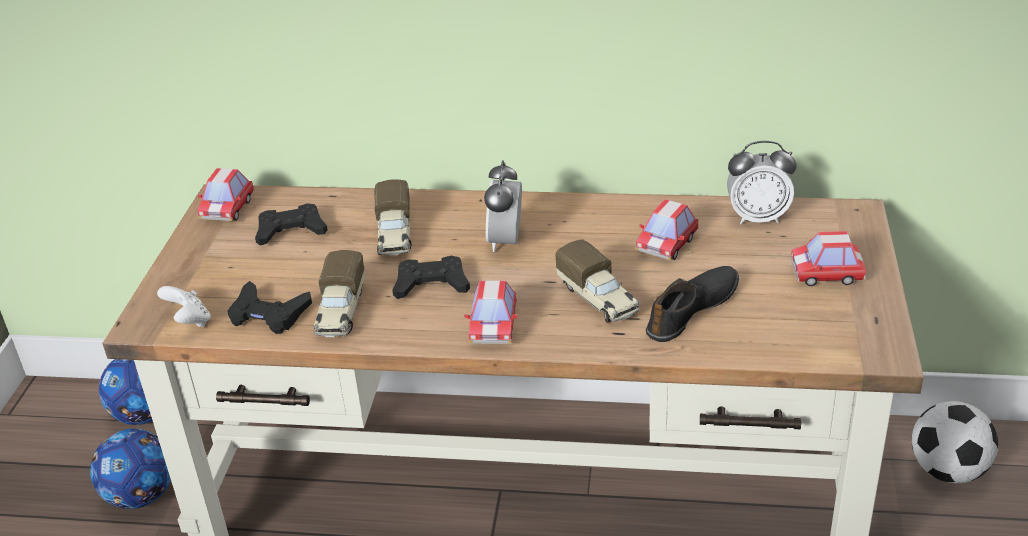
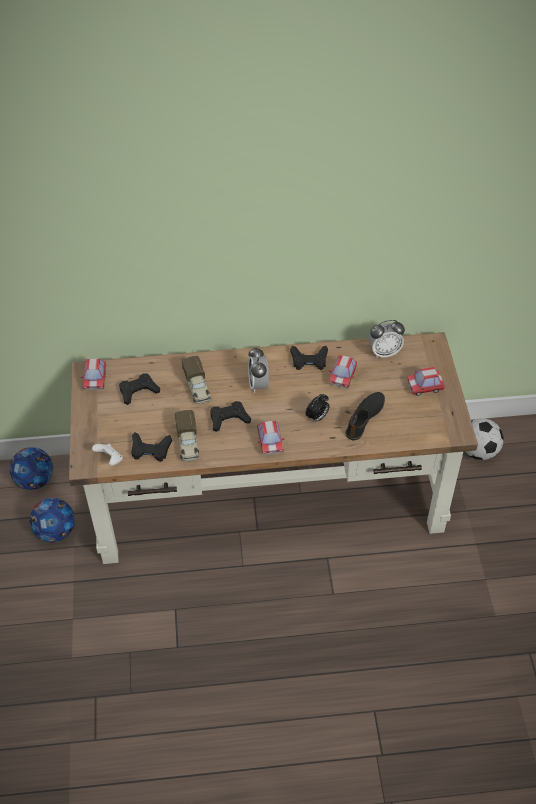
camera: 15 degrees left, 15 degrees up
toy truck [555,239,640,323] -> alarm clock [306,394,329,422]
none -> black game controller [290,346,328,370]

